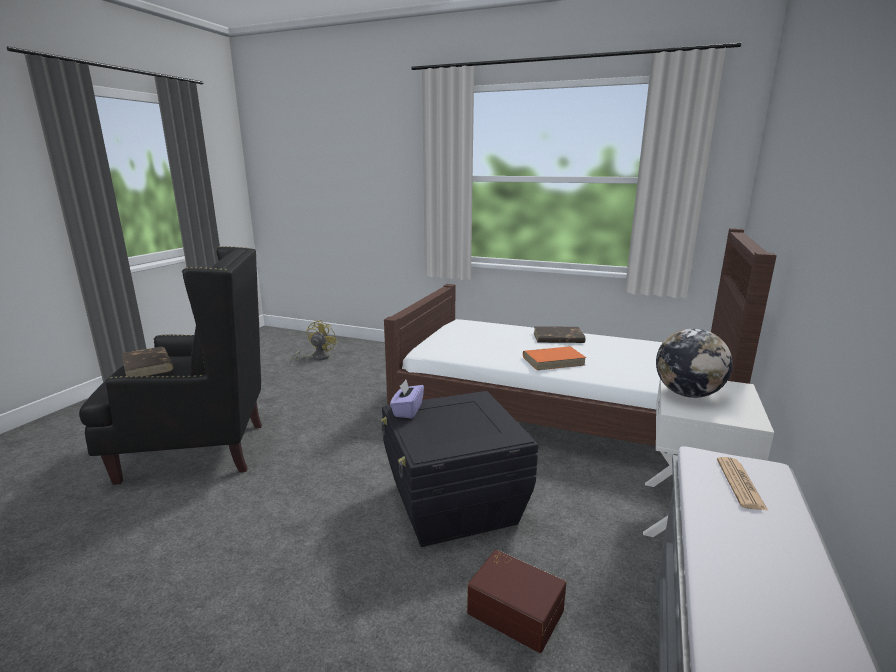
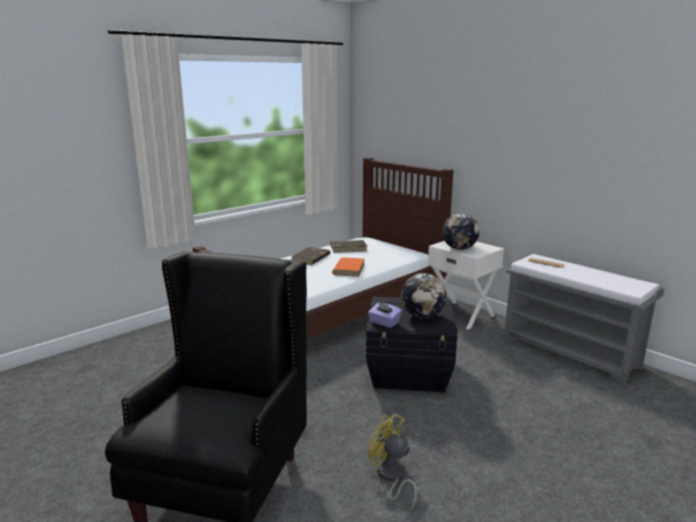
camera: 65 degrees left, 0 degrees up
brown book [121,347,174,376] -> brown book moved to [330,240,367,253]
yellow fan [290,320,337,365] -> yellow fan moved to [368,413,417,510]
brown storage box [467,550,566,653] -> none
none -> globe [401,273,447,319]

